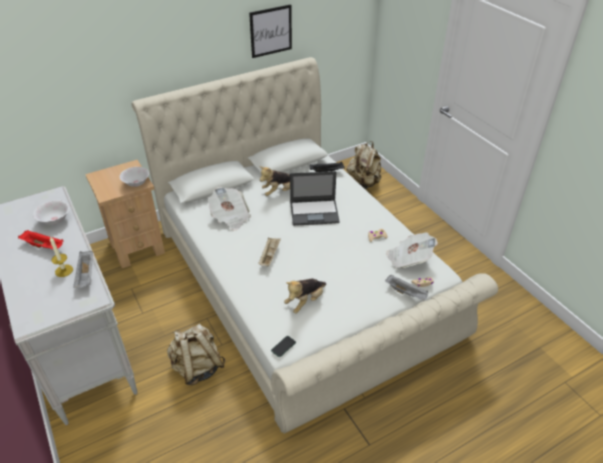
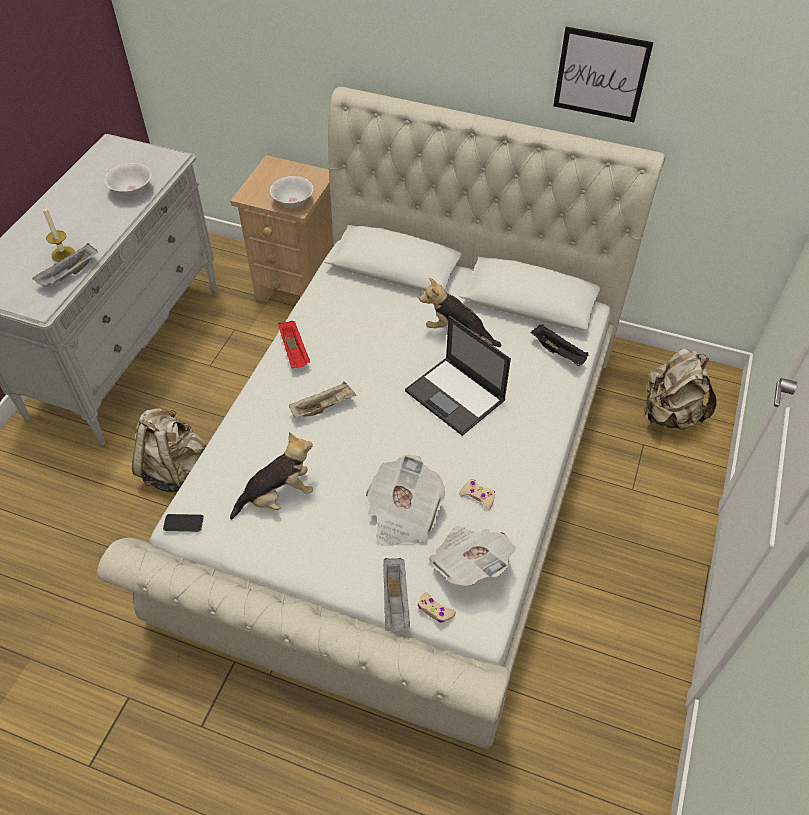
camera: 50 degrees right, 10 degrees up
red tray [18,230,64,249] -> red tray moved to [278,320,310,368]
newspaper [208,187,251,231] -> newspaper moved to [366,455,445,546]
plush toy [284,279,326,313] -> plush toy turned 150 degrees clockwise [230,432,313,520]

